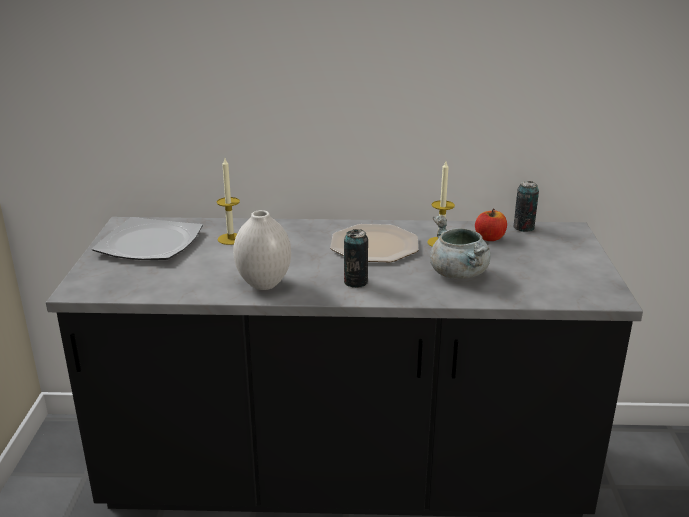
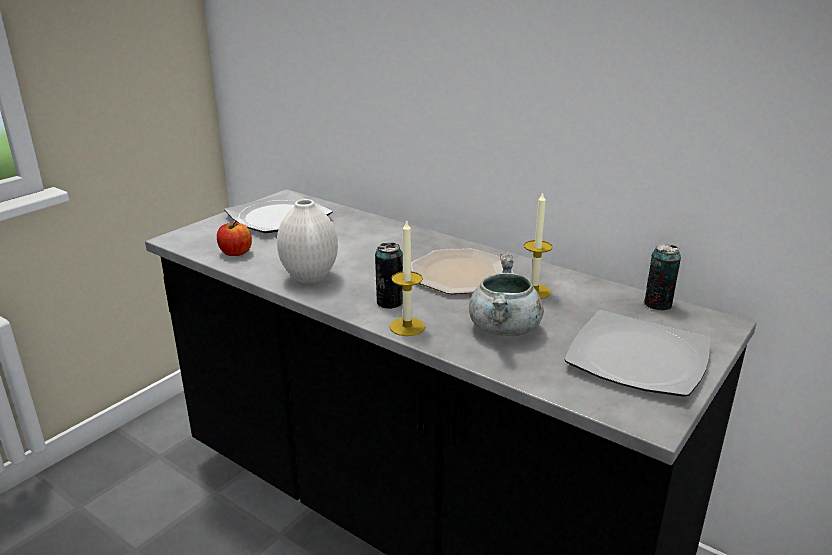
camera: 35 degrees right, 0 degrees up
candle [217,158,240,245] -> candle moved to [390,221,425,336]
apple [475,209,507,241] -> apple moved to [217,221,252,256]
none -> plate [564,310,711,396]

